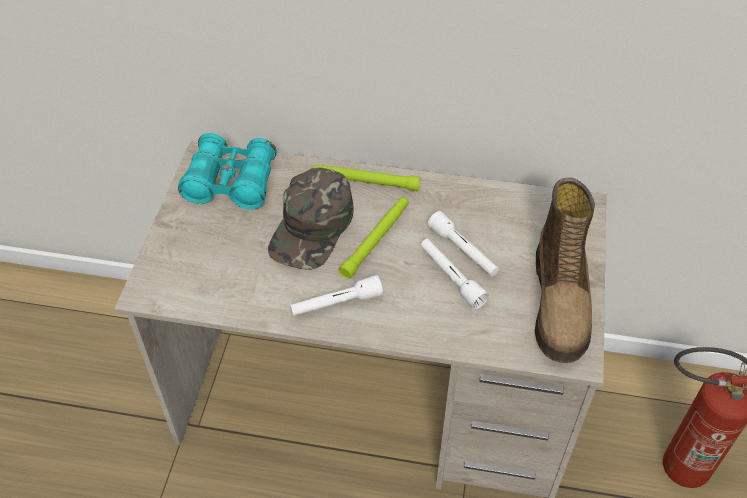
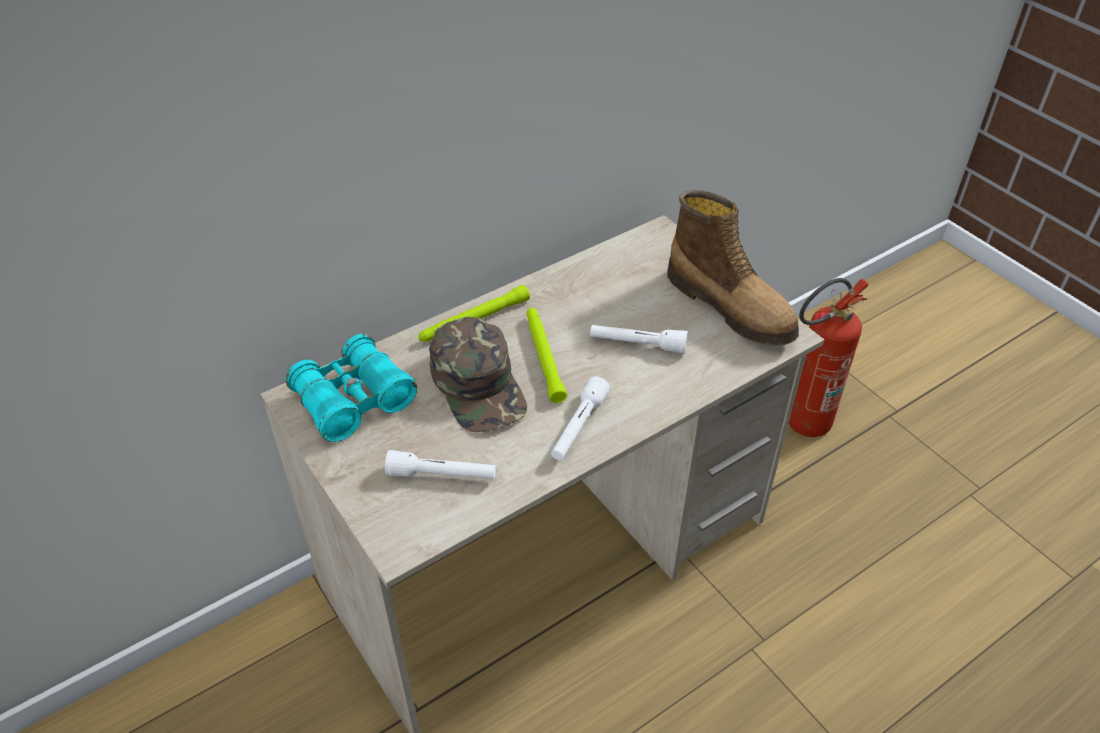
camera: 45 degrees left, 5 degrees down
white flashlight [427,211,499,276] -> white flashlight moved to [385,450,496,479]

